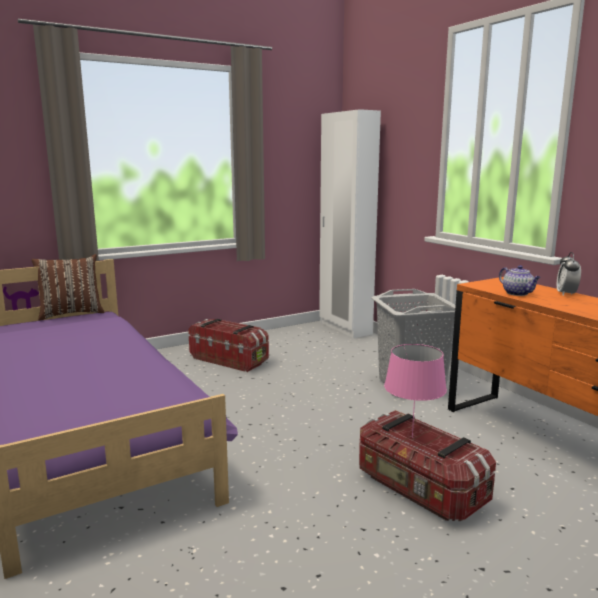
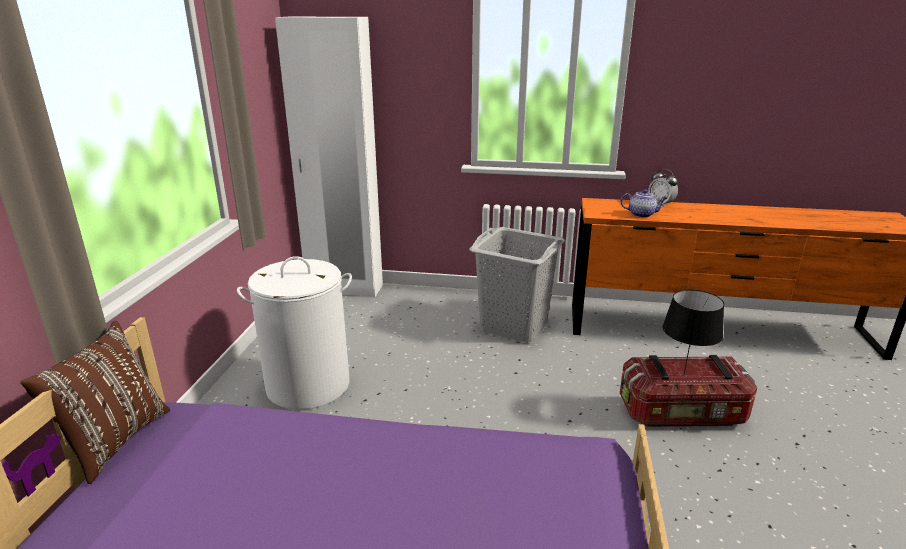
camera: 50 degrees left, 10 degrees up
storage box [188,319,269,372] -> white laundry basket [237,256,352,410]
pink table lamp [384,344,447,438] -> black table lamp [662,290,724,374]

